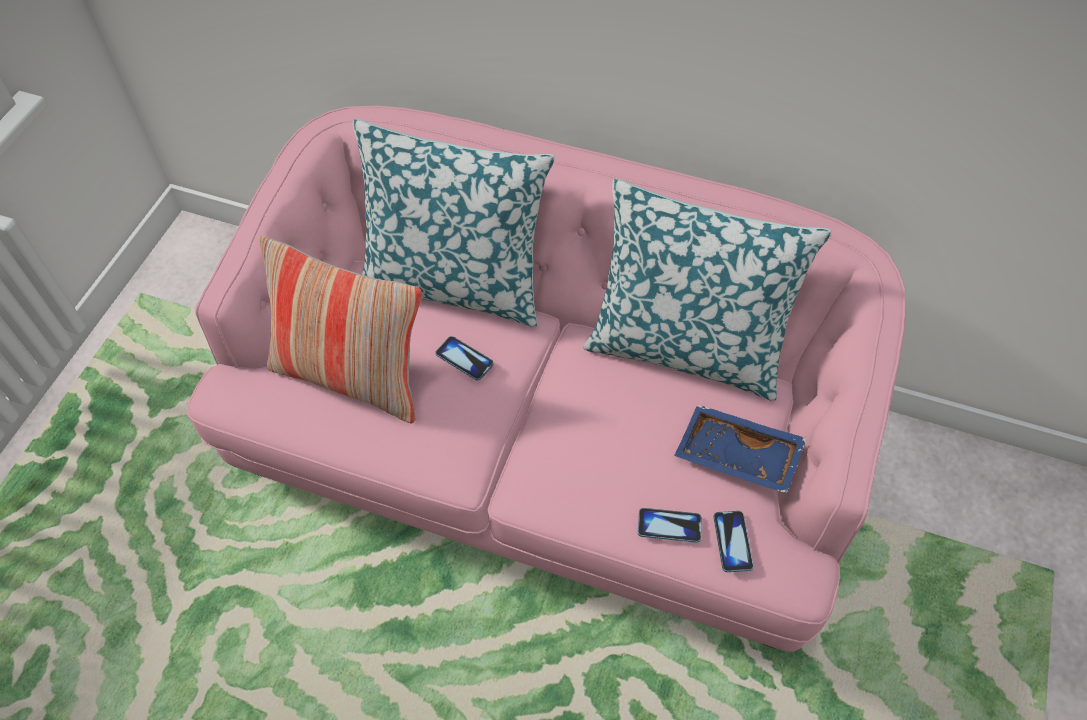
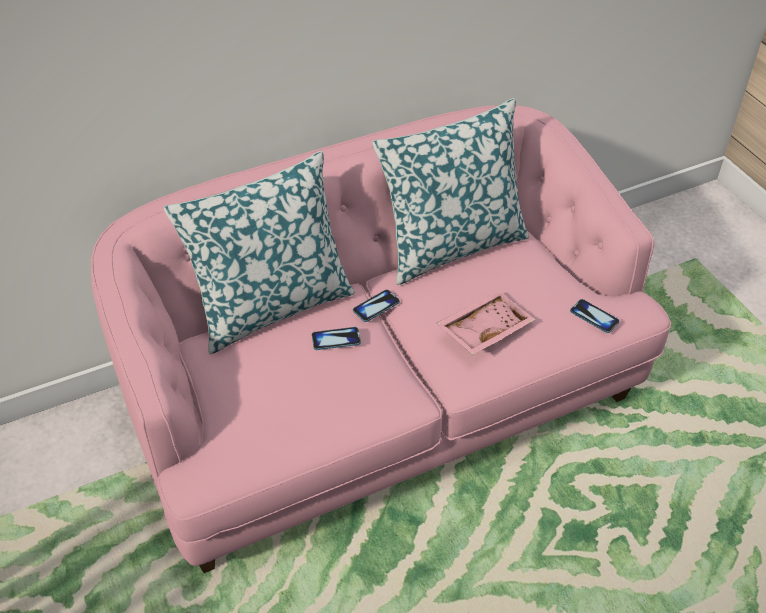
camera: 45 degrees left, 10 degrees down
pillow [260,236,422,423] -> none
phone [638,508,702,543] -> phone moved to [353,290,400,322]
blue tray [674,404,807,494] -> none
none -> pink tray [436,290,535,355]

